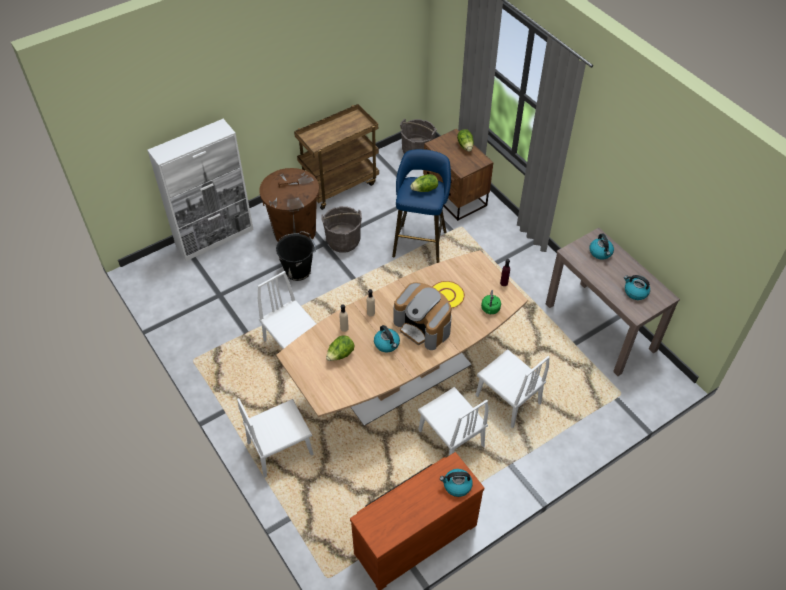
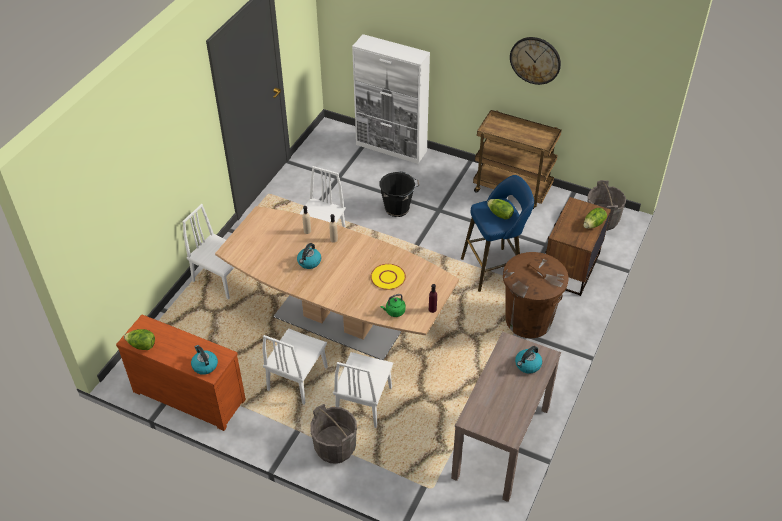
camera: 60 degrees right, 5 degrees down
brown trash can [260,168,319,242] -> brown trash can moved to [503,252,569,338]
grey bucket [321,206,362,253] -> grey bucket moved to [310,404,357,463]
lettuce [326,335,355,361] -> lettuce moved to [124,329,155,350]
coffee machine [394,282,452,350] -> none
kettle [624,275,650,300] -> none
none -> wall clock [510,37,561,85]

